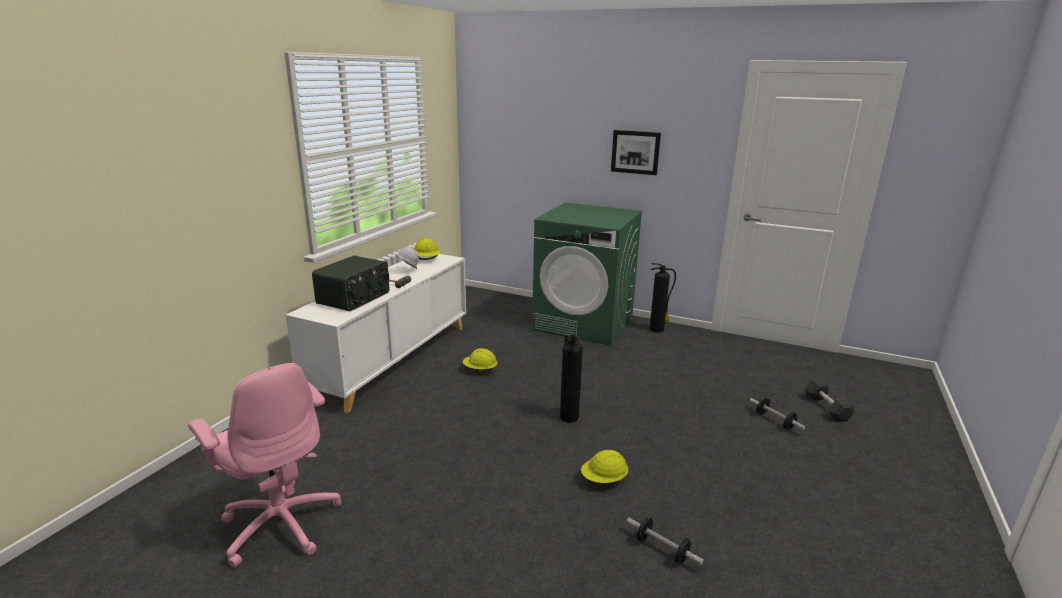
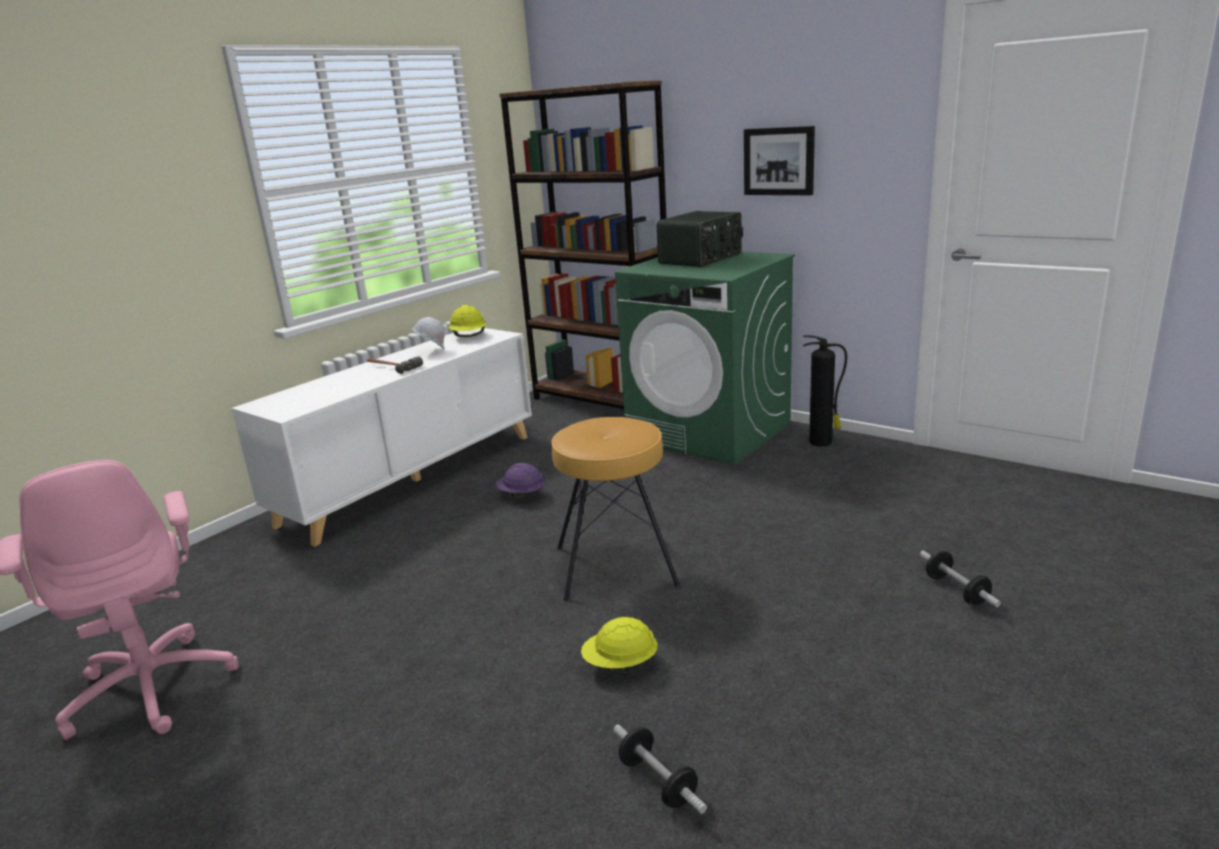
camera: 15 degrees right, 0 degrees up
radio [312,255,389,311] -> radio moved to [656,211,743,267]
yellow hard hat [463,348,498,374] -> purple hard hat [496,463,545,500]
fire extinguisher [560,335,583,423] -> brown stool [551,417,680,601]
grey dumbbell [805,379,855,422] -> none
none -> brown bookcase [499,80,666,409]

